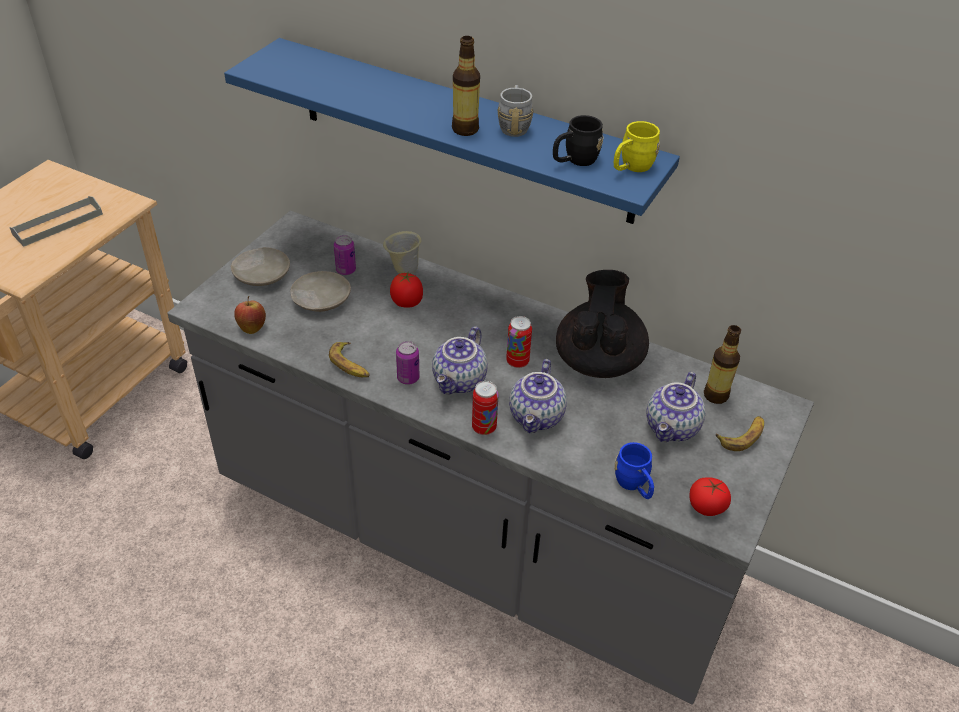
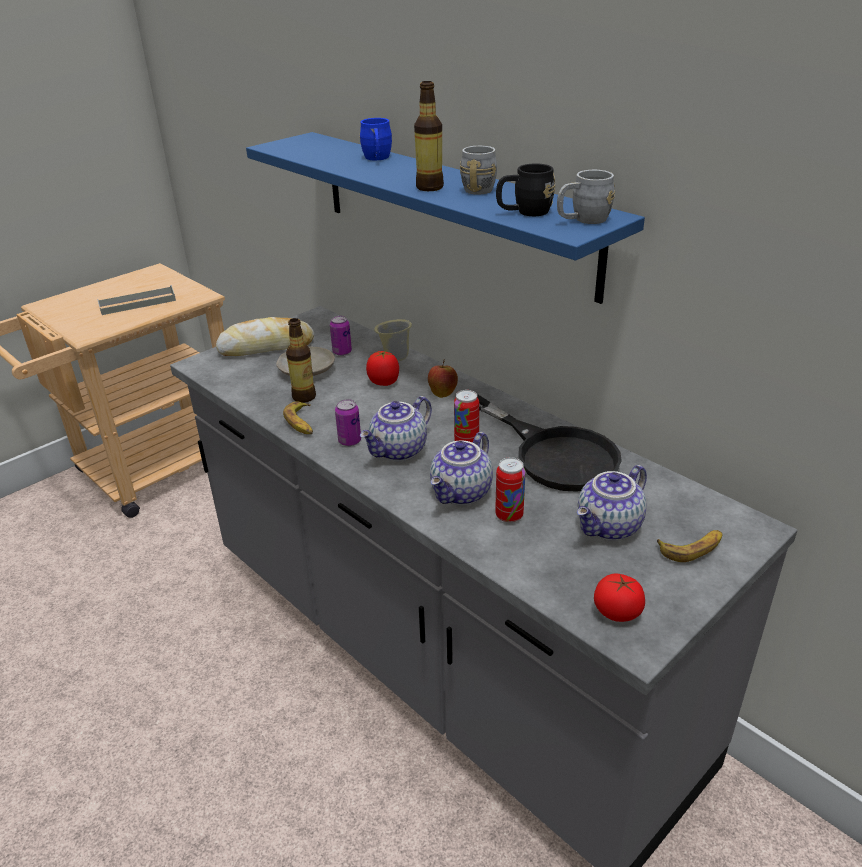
camera: 20 degrees right, 10 degrees down
beige plate [231,247,290,286] -> bread [216,317,314,356]
apple [234,296,266,334] -> apple moved to [428,359,458,398]
can [472,381,499,435] -> can moved to [495,457,525,523]
black teapot [556,270,649,378] -> black frying pan [477,394,622,492]
yellow mug [614,121,660,172] -> grey mug [557,170,615,224]
blue mug [615,442,654,499] -> blue mug moved to [360,118,392,160]
bottle [704,325,741,404] -> bottle moved to [286,318,316,403]

